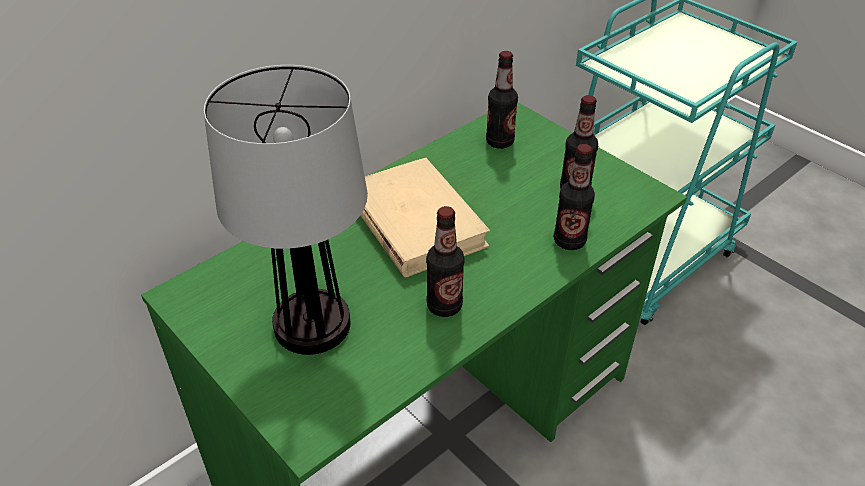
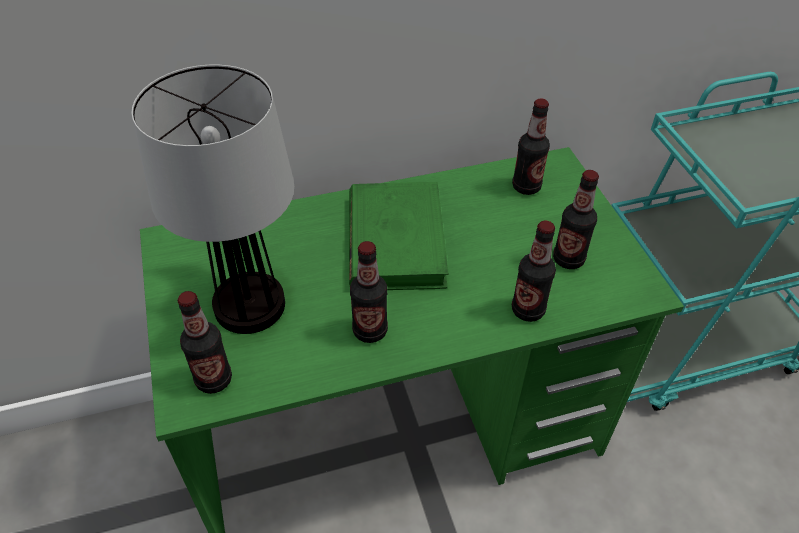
camera: 25 degrees right, 5 degrees up
beige book [360,158,490,278] -> green book [349,182,449,290]
none -> bottle [177,291,232,394]

